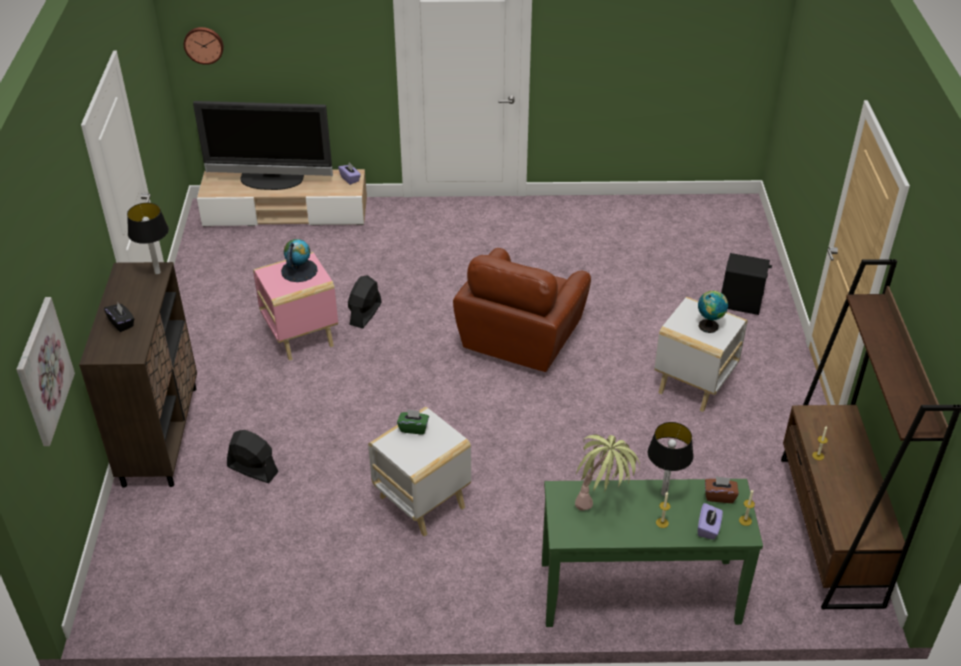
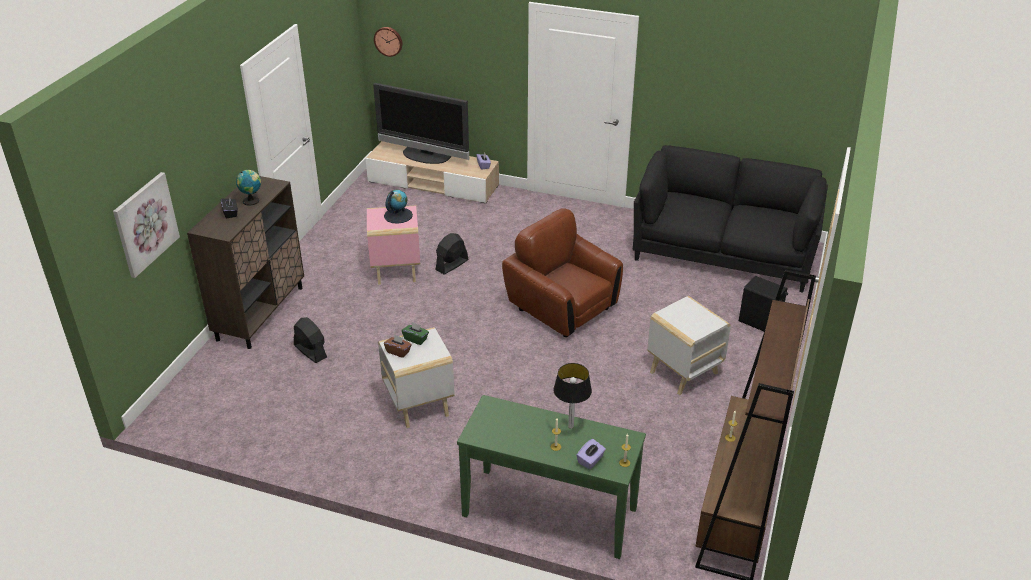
camera: 20 degrees right, 5 degrees down
table lamp [127,203,169,275] -> none
brown armchair [453,248,591,372] -> brown armchair turned 90 degrees clockwise [502,208,623,337]
potted plant [575,434,640,511] -> none
globe [698,291,728,333] -> globe moved to [236,170,261,206]
brown tissue box [705,476,739,503] -> brown tissue box moved to [384,335,412,358]
none -> black sofa [633,145,828,293]

